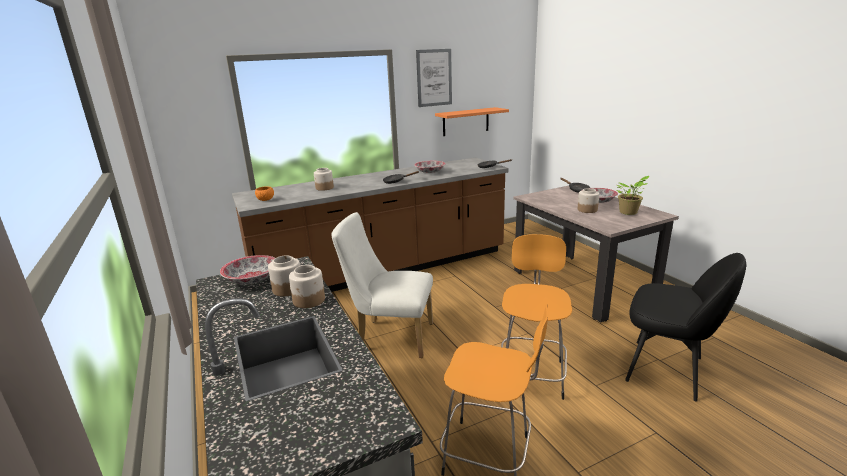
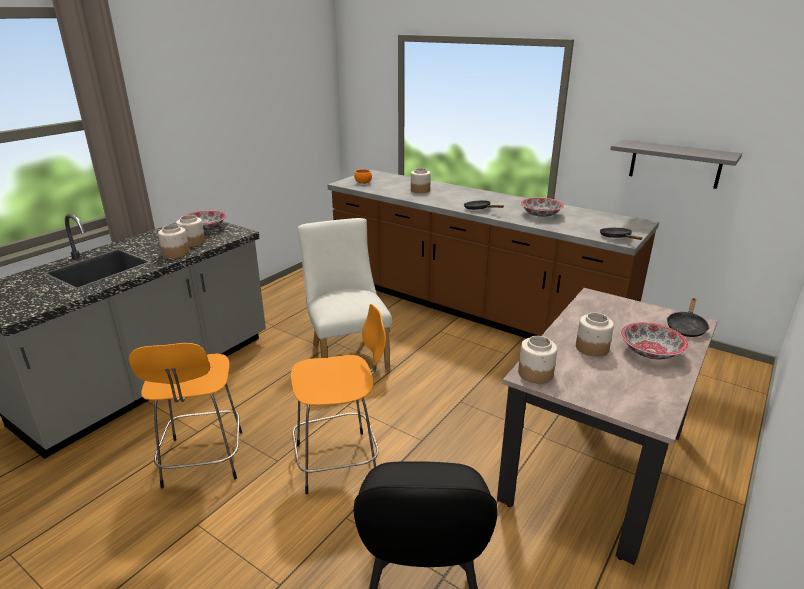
camera: 60 degrees right, 5 degrees up
picture [416,49,452,107] -> none
orange shelf [435,107,509,136] -> grey shelf [611,140,742,189]
potted plant [617,176,649,215] -> none
none -> jar [518,336,557,384]

